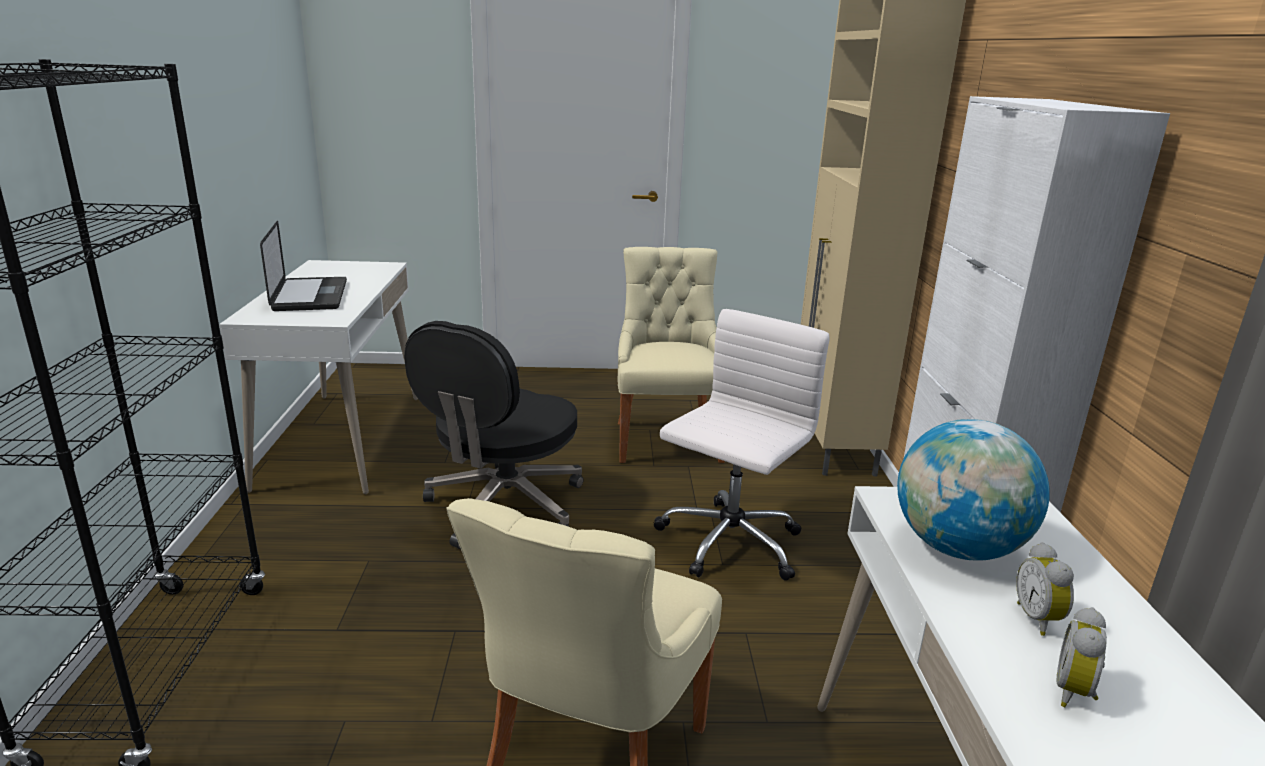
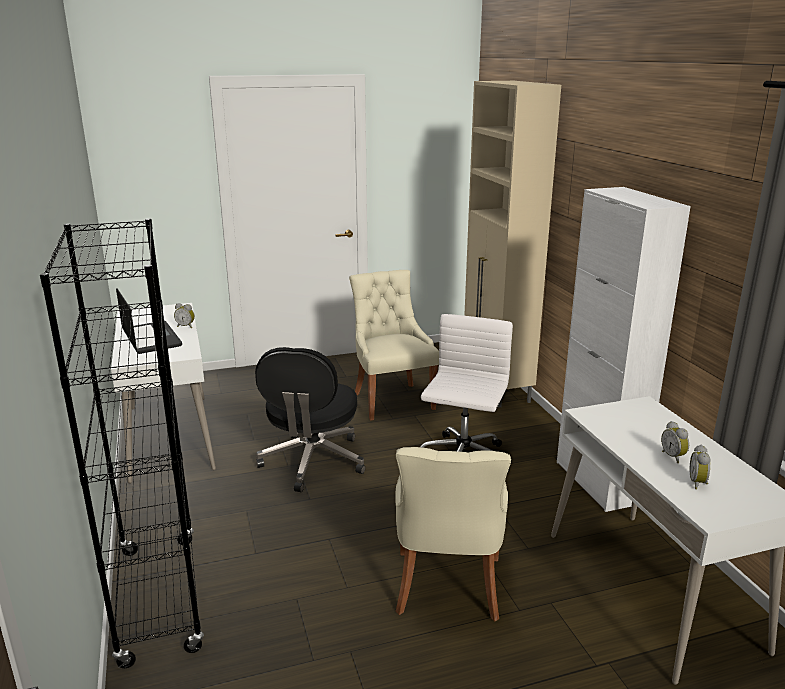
camera: 15 degrees left, 0 degrees up
globe [897,419,1050,561] -> none
none -> alarm clock [174,303,195,328]

